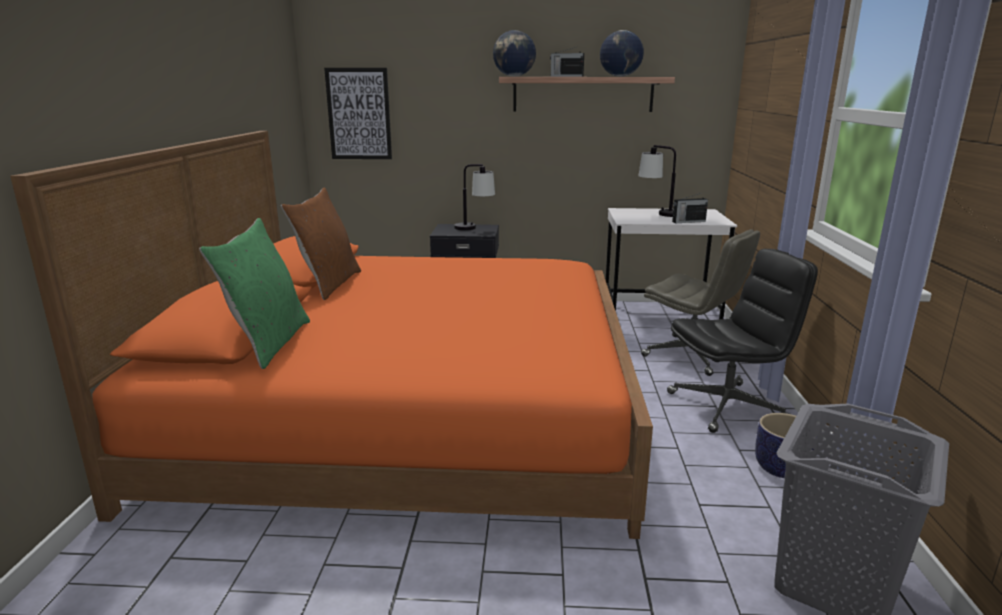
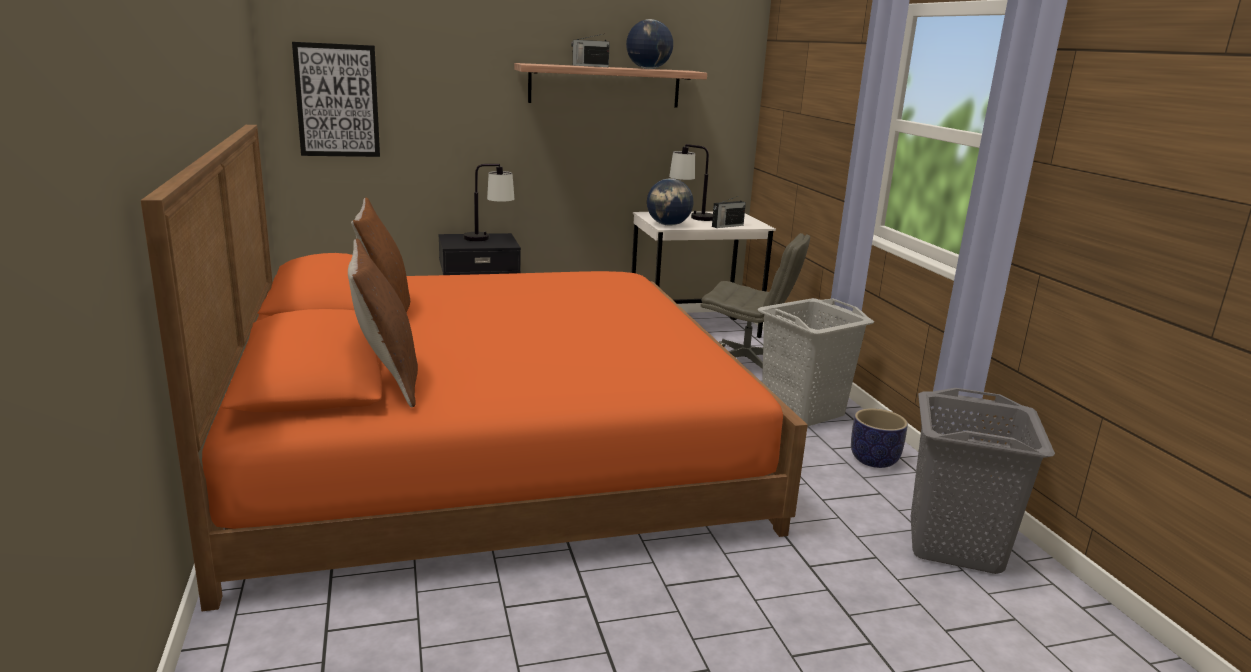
camera: 20 degrees left, 0 degrees up
green pillow [199,218,310,369] -> brown pillow [348,239,418,407]
globe [493,30,536,77] -> globe moved to [647,178,693,226]
black office chair [667,249,818,433] -> grey laundry basket [757,298,874,427]

